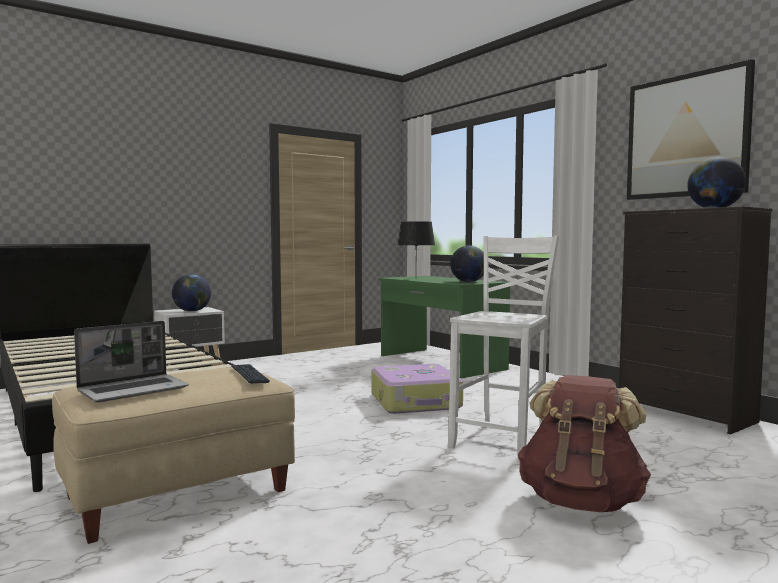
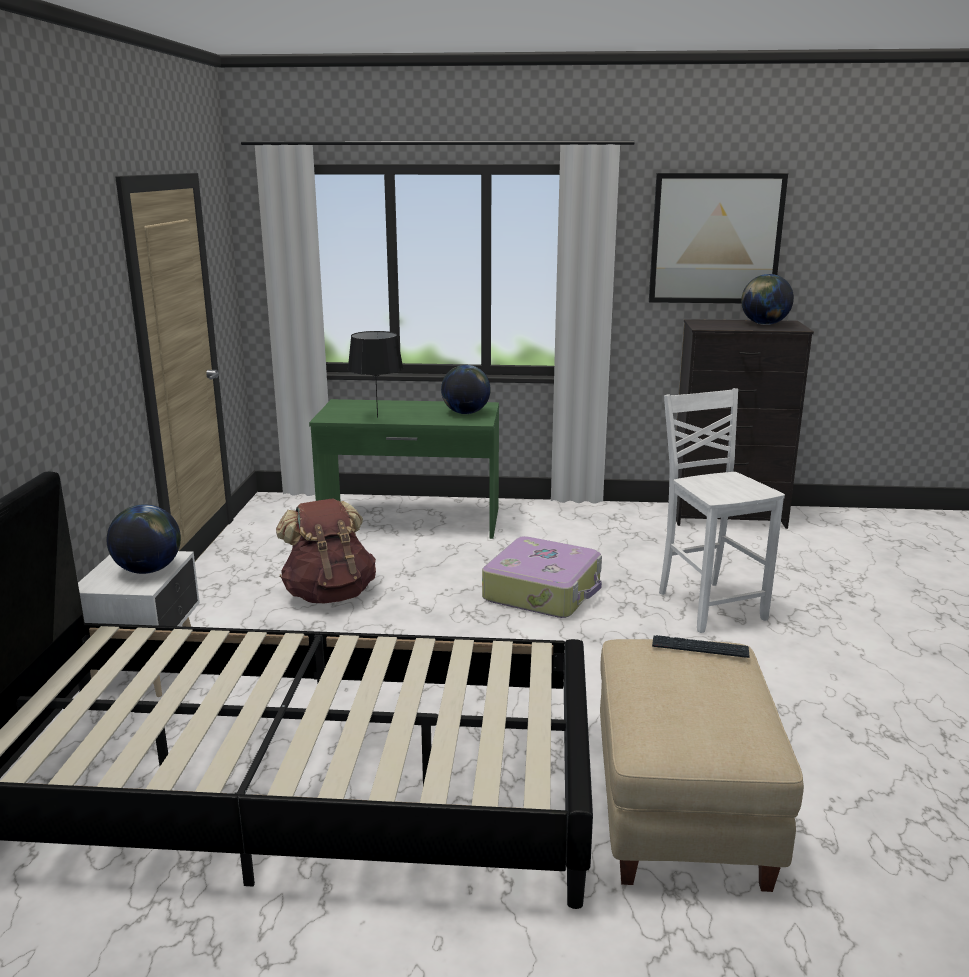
camera: 50 degrees left, 15 degrees up
laptop [74,321,189,403] -> none
brown backpack [518,375,651,512] -> brown backpack moved to [276,498,376,604]

